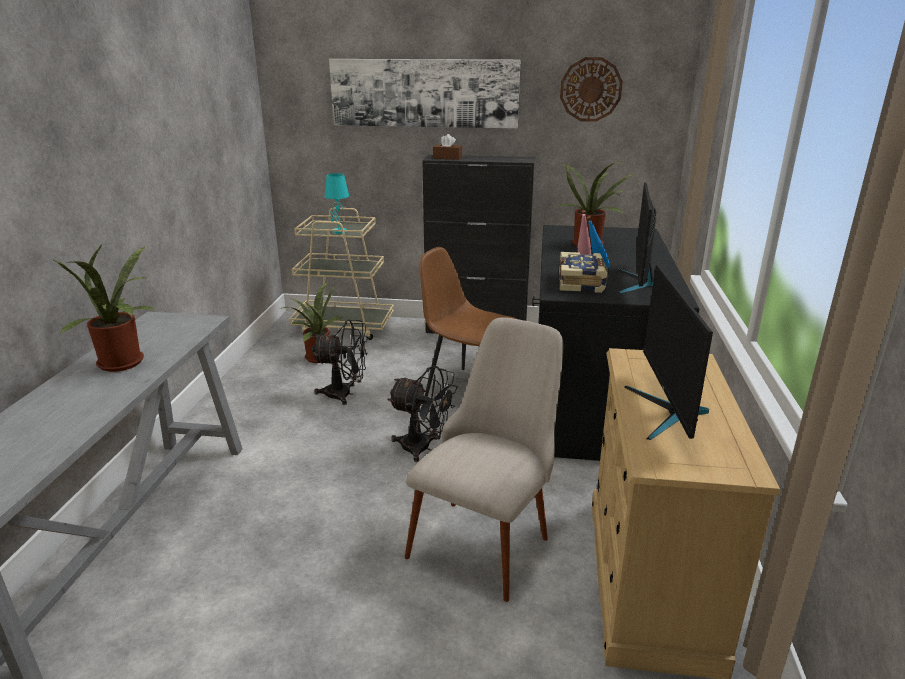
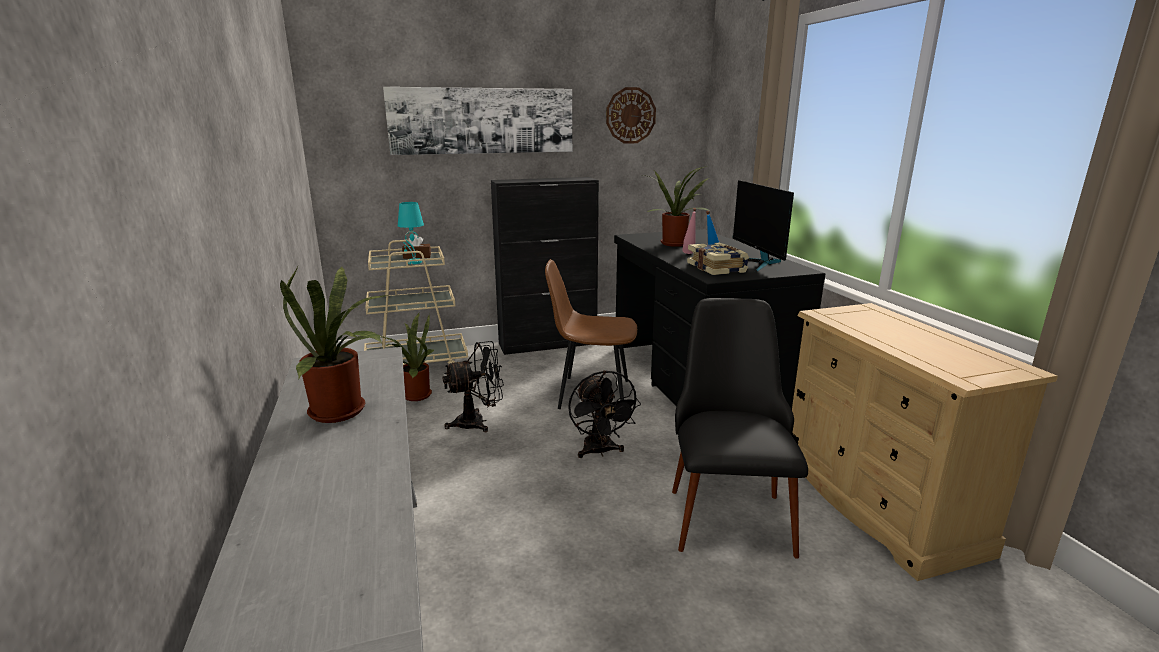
camera: 25 degrees left, 5 degrees down
black fan [387,366,457,462] -> black fan turned 75 degrees clockwise [568,370,641,458]
beige chair [405,317,563,602] -> black chair [672,298,808,559]
brown tissue box [433,134,462,160] -> brown tissue box moved to [402,234,431,259]
monitor [624,264,713,440] -> none

